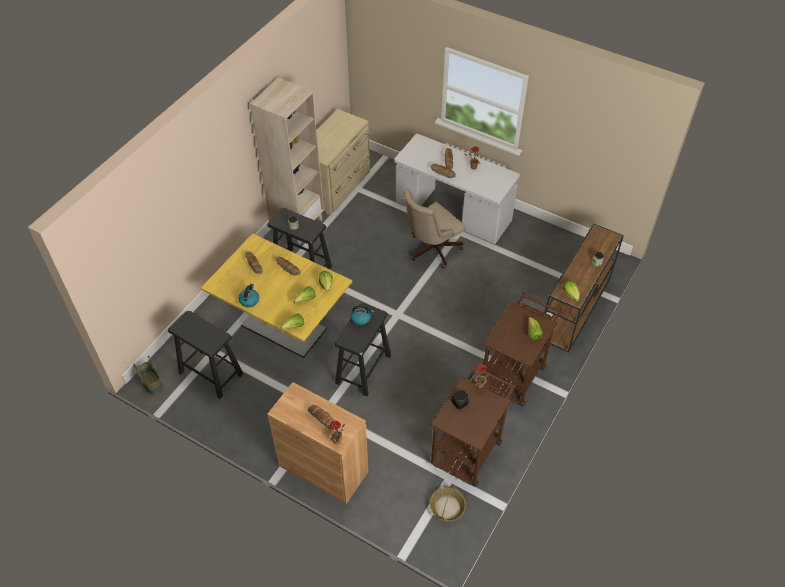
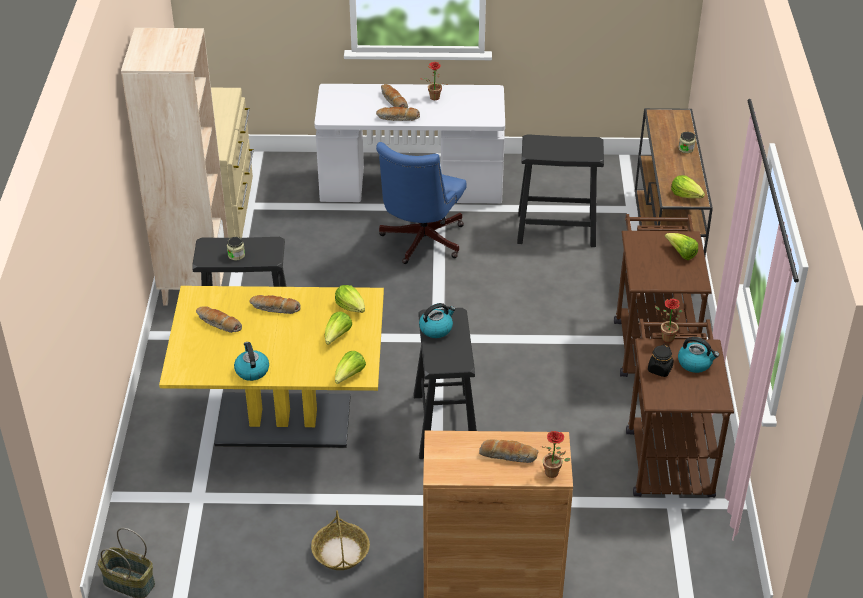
camera: 30 degrees left, 10 degrees down
black stool [168,311,243,399] -> black stool moved to [517,134,604,247]
beige office chair [404,188,466,269] -> blue office chair [376,142,467,264]
basket [430,484,466,521] -> basket moved to [311,510,370,570]
none -> kettle [678,337,719,373]

